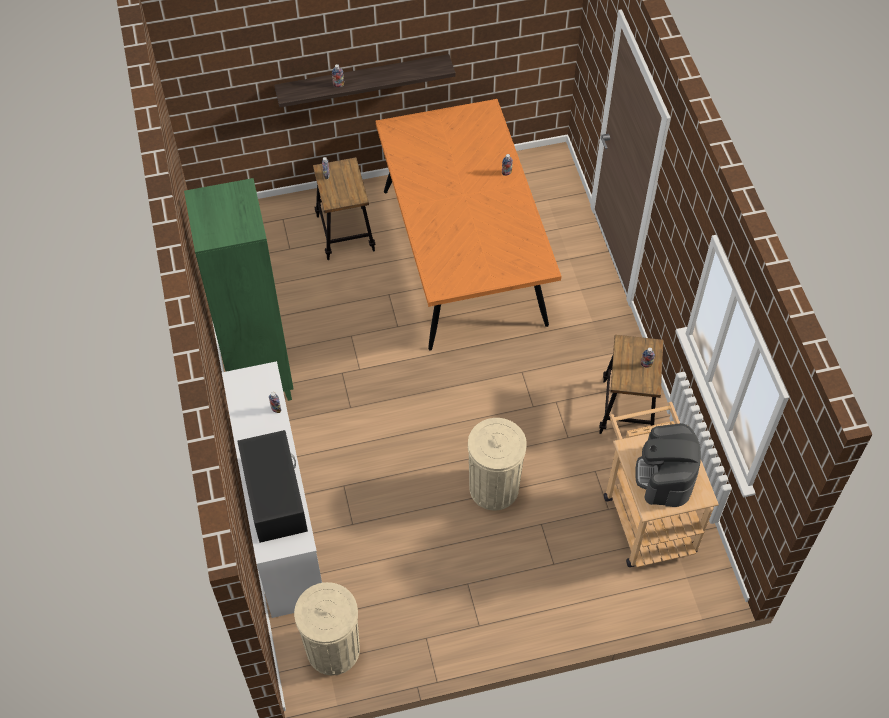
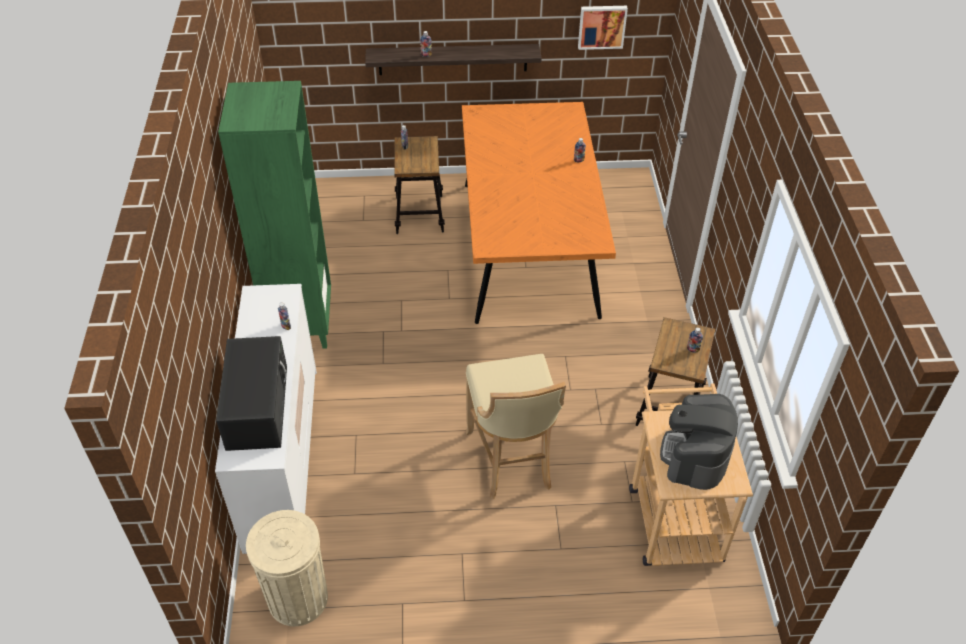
camera: 10 degrees right, 10 degrees down
beige trash can [468,418,527,510] -> beige stool [465,354,566,499]
none -> picture [578,6,628,50]

